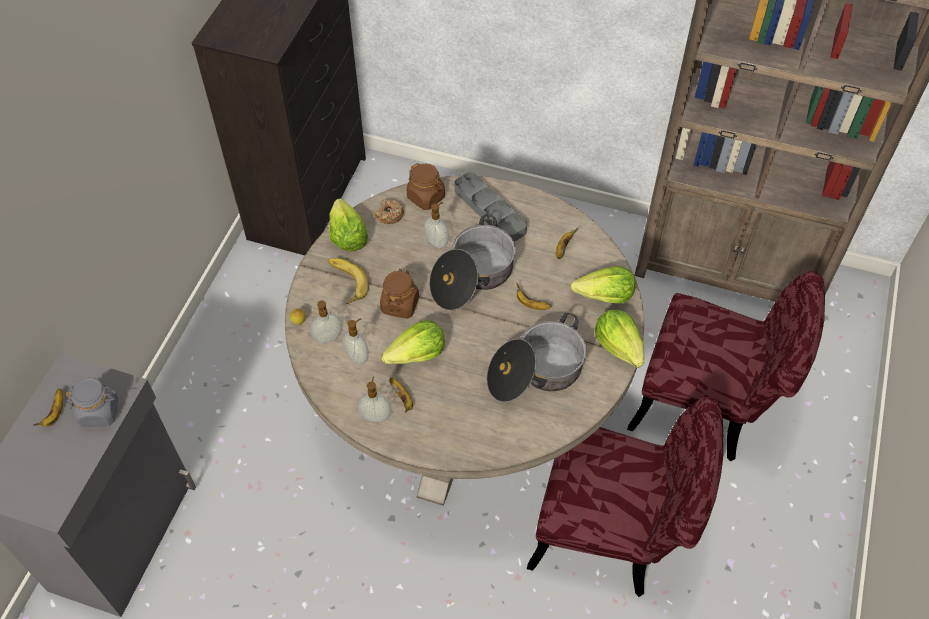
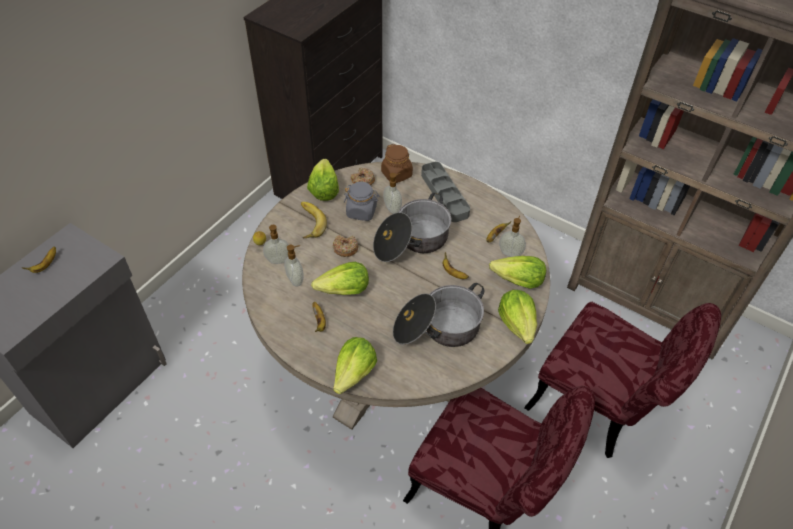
camera: 15 degrees right, 5 degrees down
grey jar [66,378,118,427] -> grey jar moved to [344,182,380,221]
soap dispenser [357,376,392,422] -> soap dispenser moved to [499,216,526,257]
brown jar [380,269,419,319] -> donut [333,235,358,257]
none -> lettuce [333,337,377,394]

